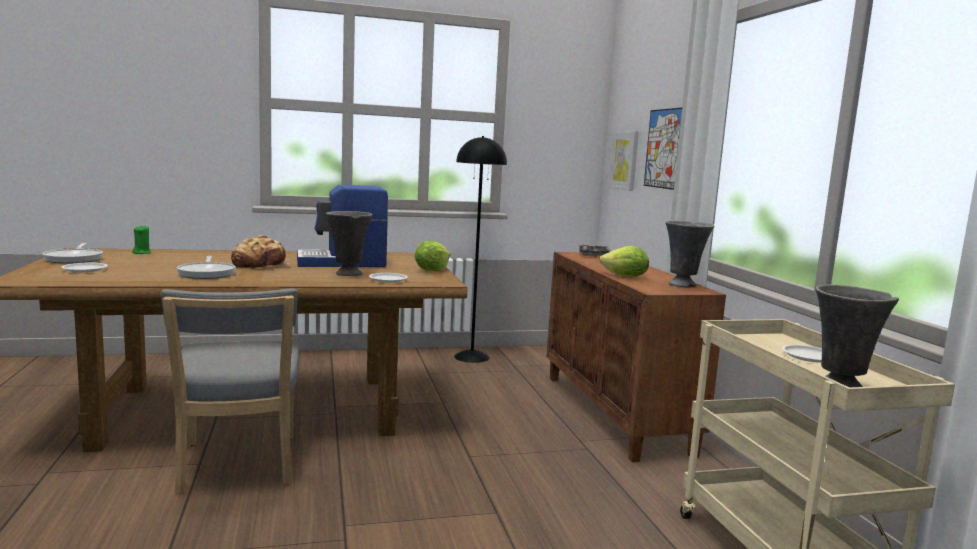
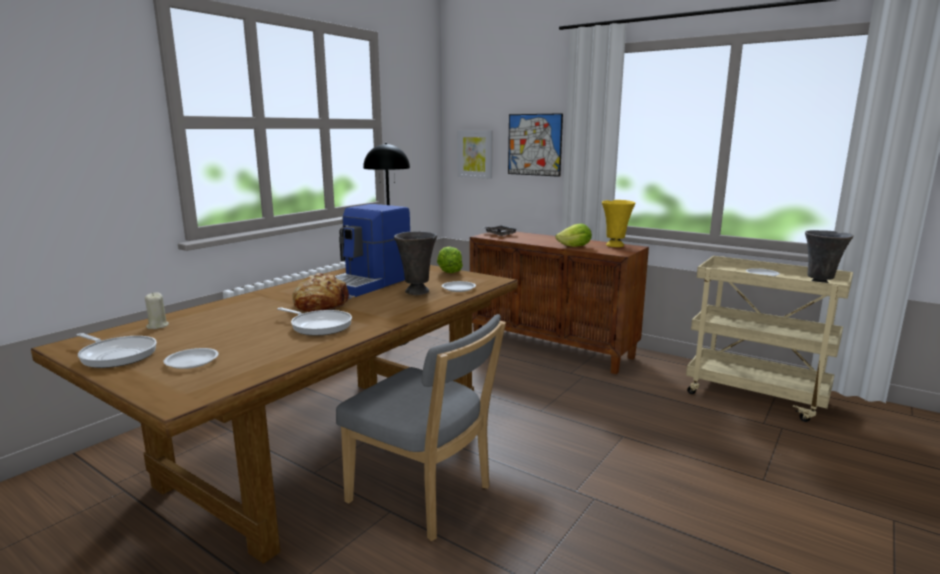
camera: 40 degrees left, 5 degrees up
green candle [132,226,151,254] -> beige candle [145,292,169,329]
grey vase [666,221,714,288] -> yellow vase [602,200,636,247]

